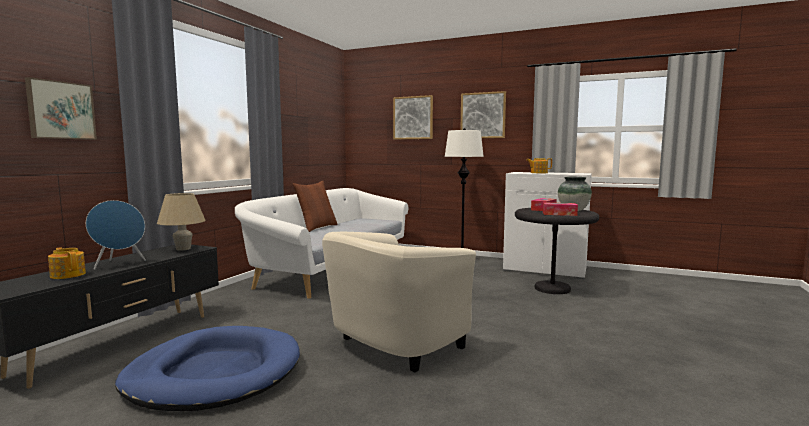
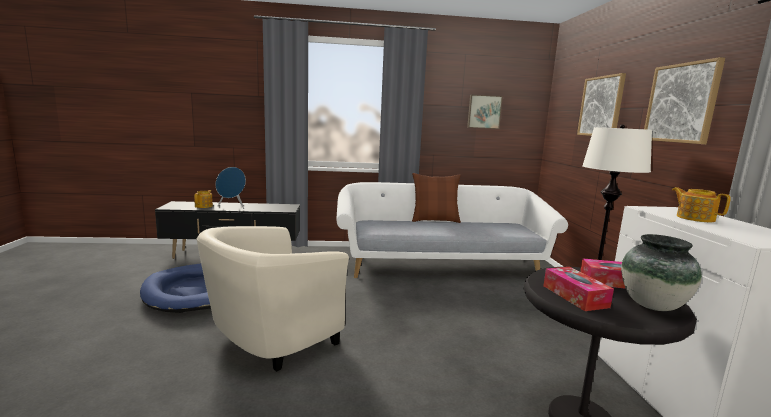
camera: 60 degrees right, 5 degrees up
picture [25,77,97,140] -> picture moved to [467,95,503,129]
beige table lamp [157,193,206,251] -> none
beige armchair [322,232,476,373] -> beige armchair turned 60 degrees counterclockwise [197,226,349,372]

